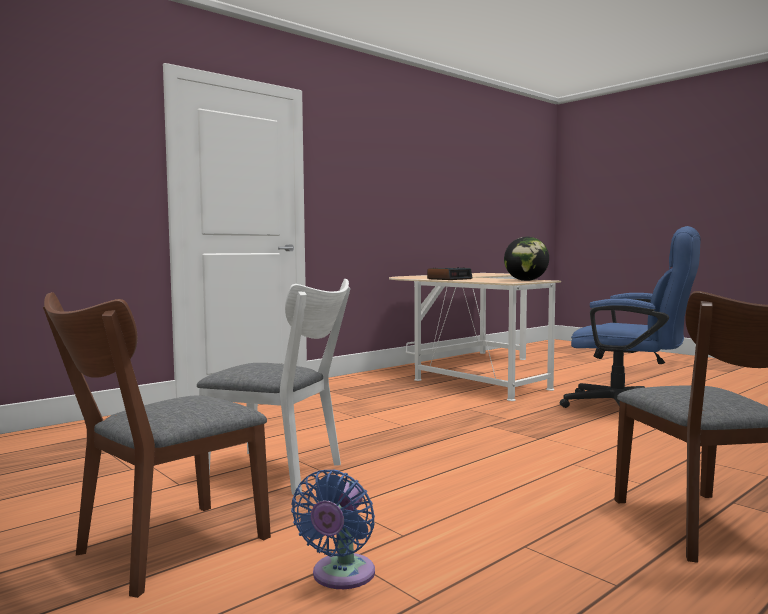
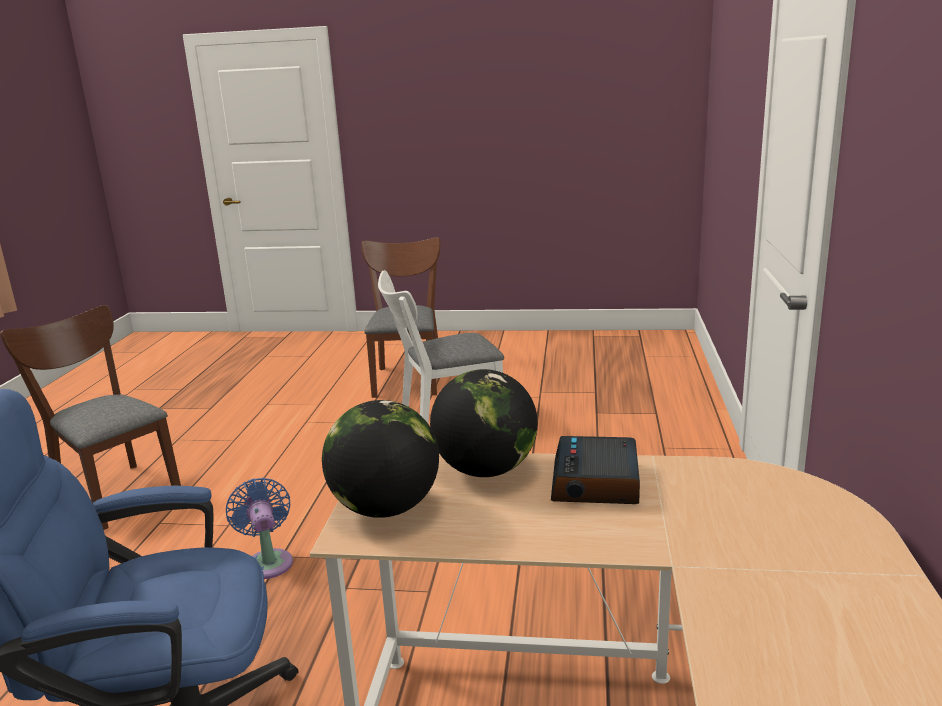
camera: 140 degrees right, 15 degrees up
blue fan [291,469,375,589] -> blue fan moved to [226,478,293,579]
none -> globe [430,369,538,477]

